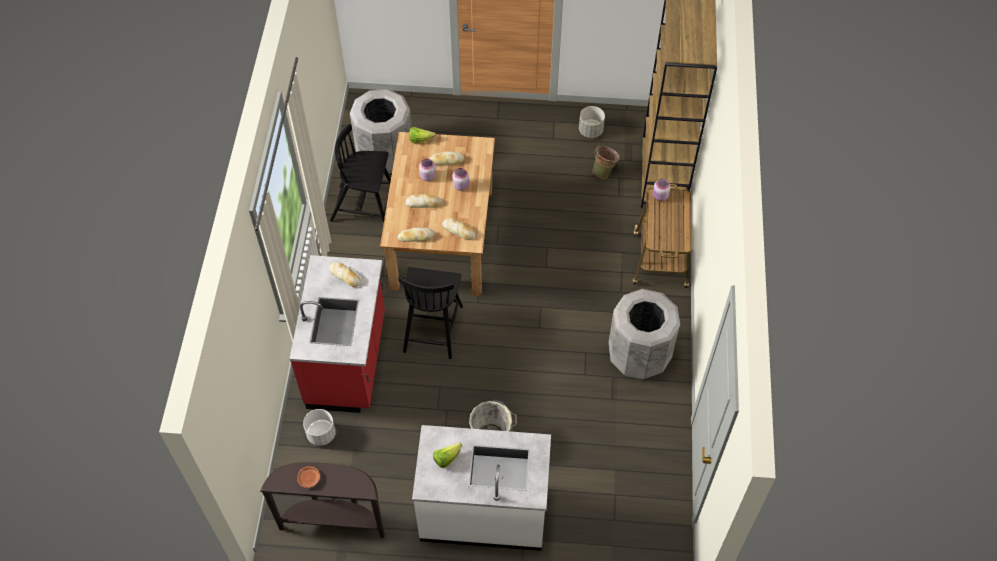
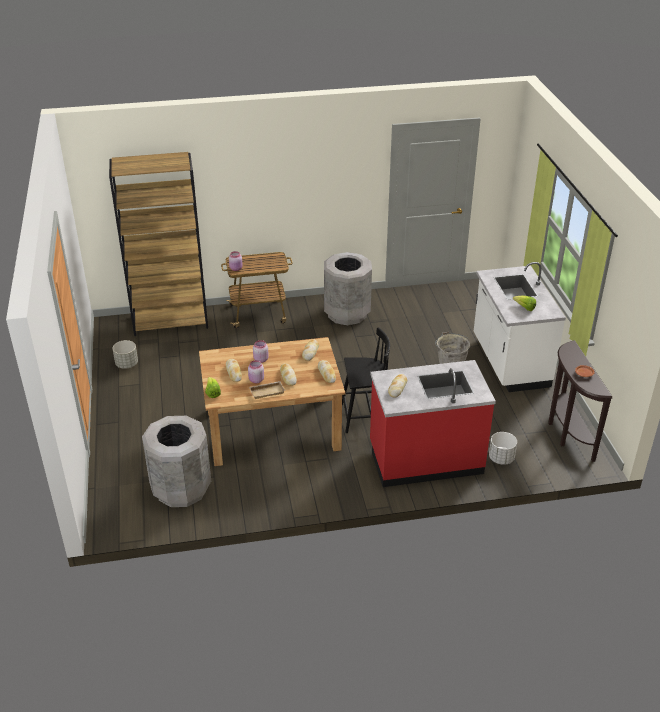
camera: 105 degrees left, 20 degrees down
black chair [330,124,391,223] -> none
green bucket [592,145,620,178] -> none
none -> beige tray [249,381,285,399]

